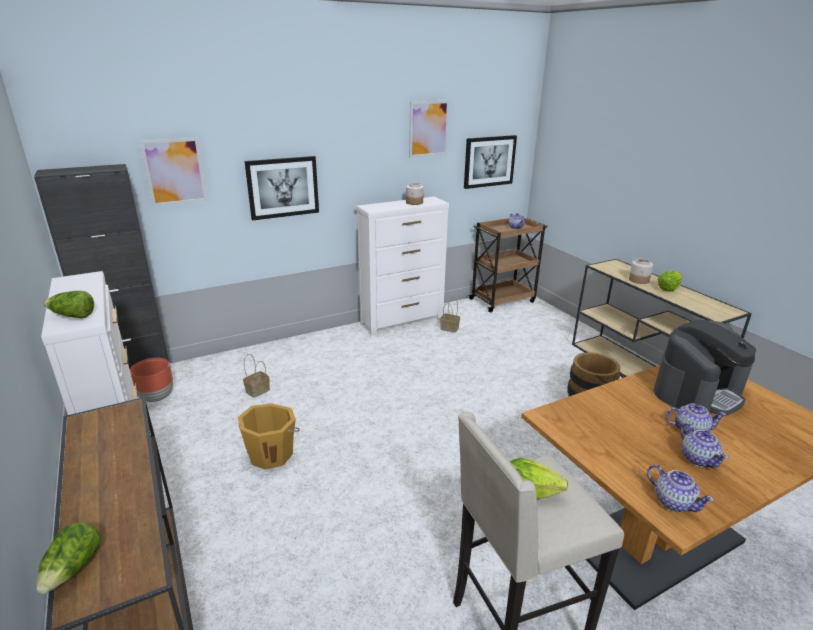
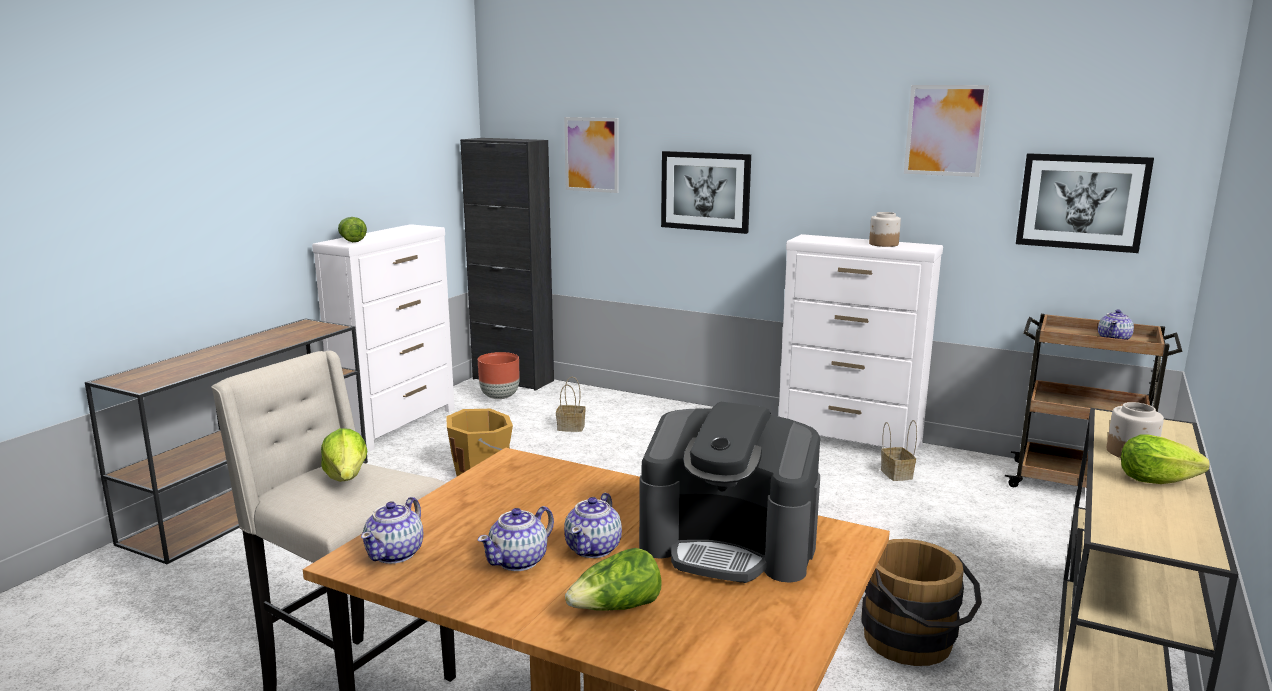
camera: 55 degrees right, 10 degrees down
lettuce [36,522,101,594] -> lettuce moved to [565,548,662,611]
teapot [665,404,726,435] -> teapot turned 45 degrees clockwise [564,493,622,558]

